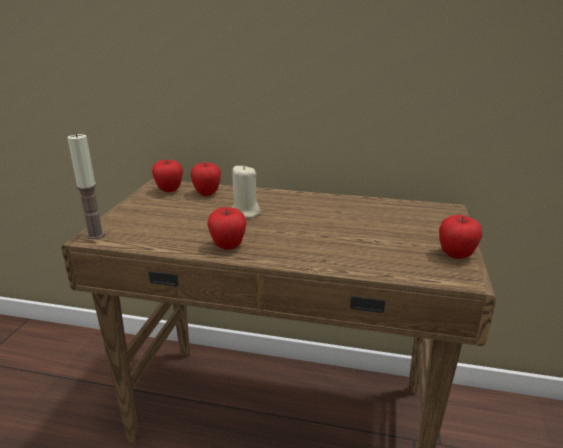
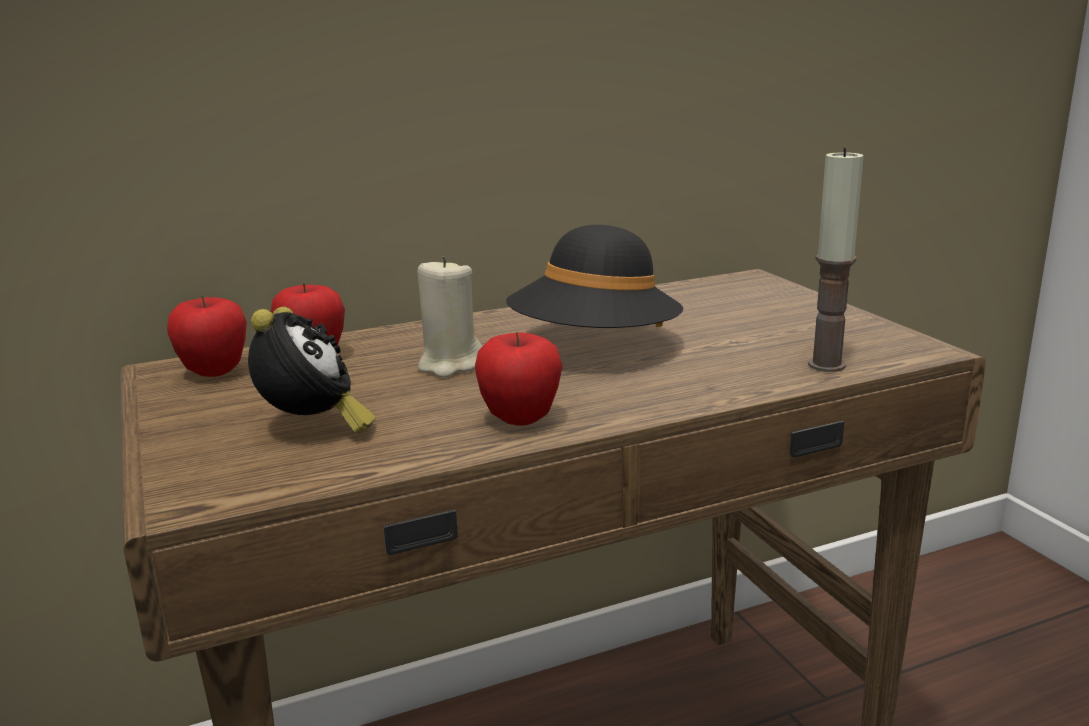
camera: 35 degrees left, 5 degrees down
candle [67,133,105,239] -> candle moved to [808,147,864,372]
apple [439,215,482,259] -> none
none -> alarm clock [248,307,375,434]
none -> black hat [506,225,683,328]

